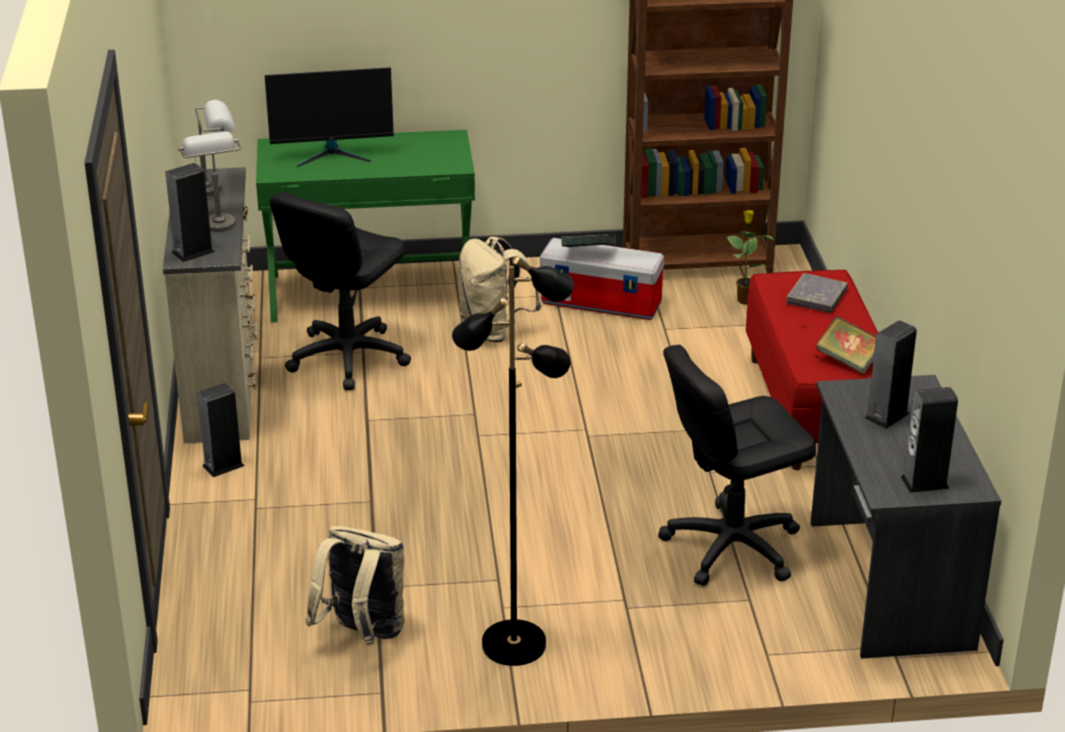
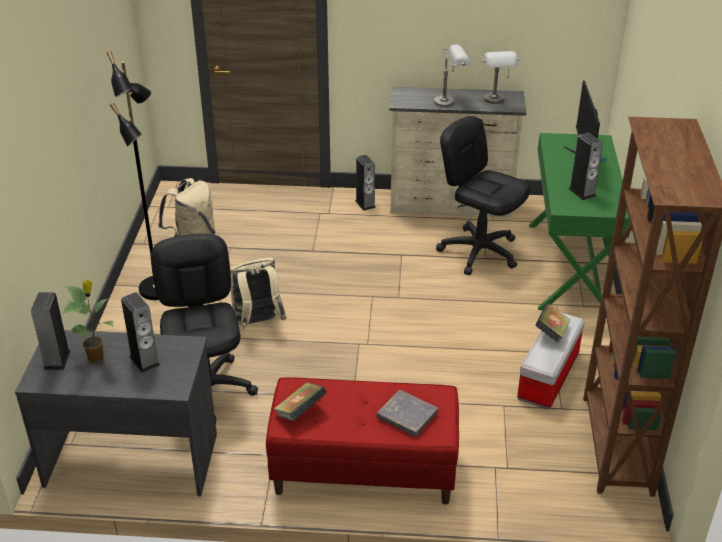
camera: 100 degrees right, 5 degrees up
speaker [165,163,215,262] -> speaker moved to [569,132,603,200]
beige backpack [458,237,541,342] -> beige backpack moved to [230,257,287,329]
potted plant [726,210,773,305] -> potted plant moved to [63,280,114,363]

